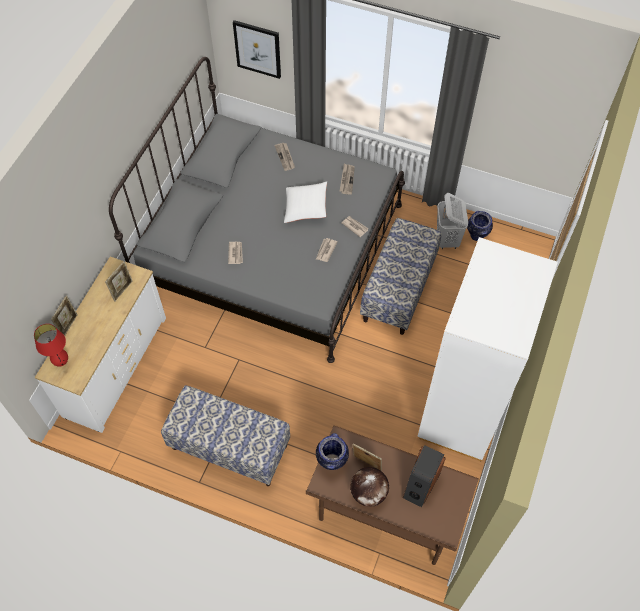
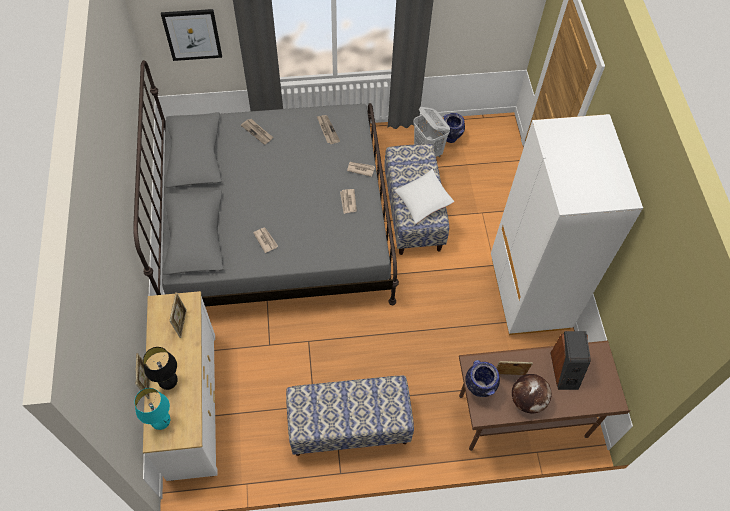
camera: 30 degrees left, 0 degrees up
red table lamp [34,324,68,367] -> turquoise table lamp [134,388,170,430]
white pillow [284,182,327,223] -> white pillow moved to [394,169,454,224]
none -> black table lamp [143,347,178,390]

